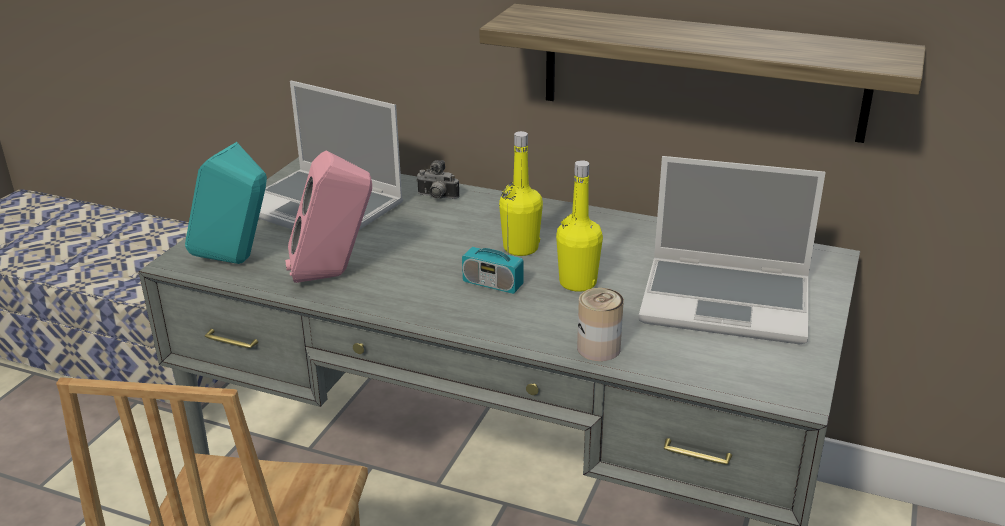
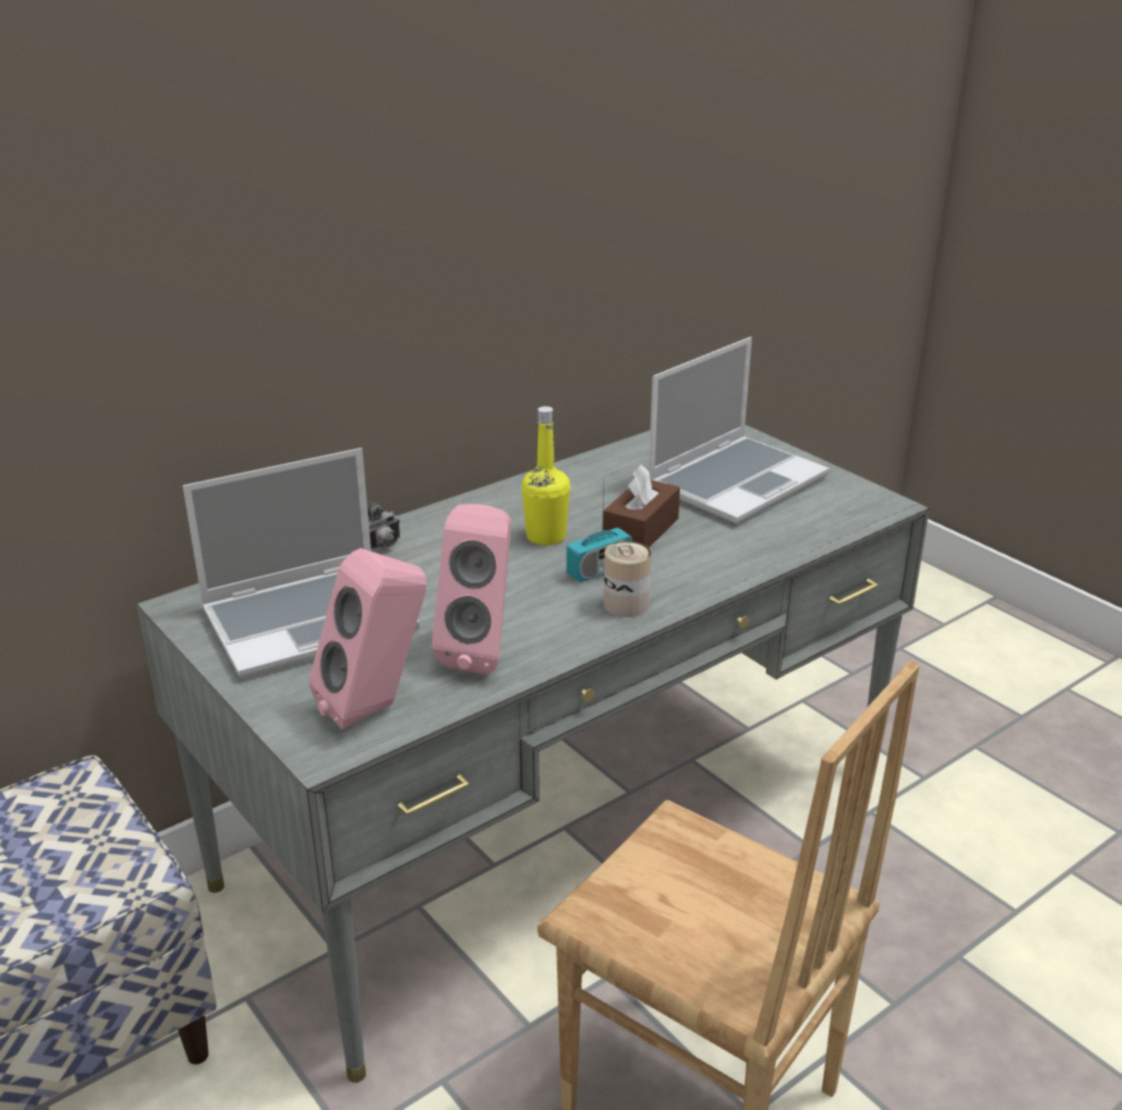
camera: 60 degrees left, 0 degrees up
turquoise speaker [185,142,267,264] -> pink speaker [309,548,427,729]
shelf [479,4,926,143] -> none
yellow bottle [556,160,603,292] -> brown tissue box [603,465,680,548]
can [577,288,624,361] -> can moved to [604,541,651,617]

